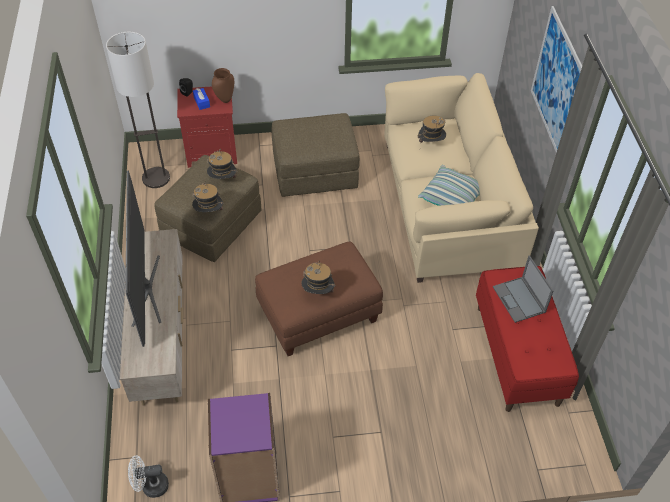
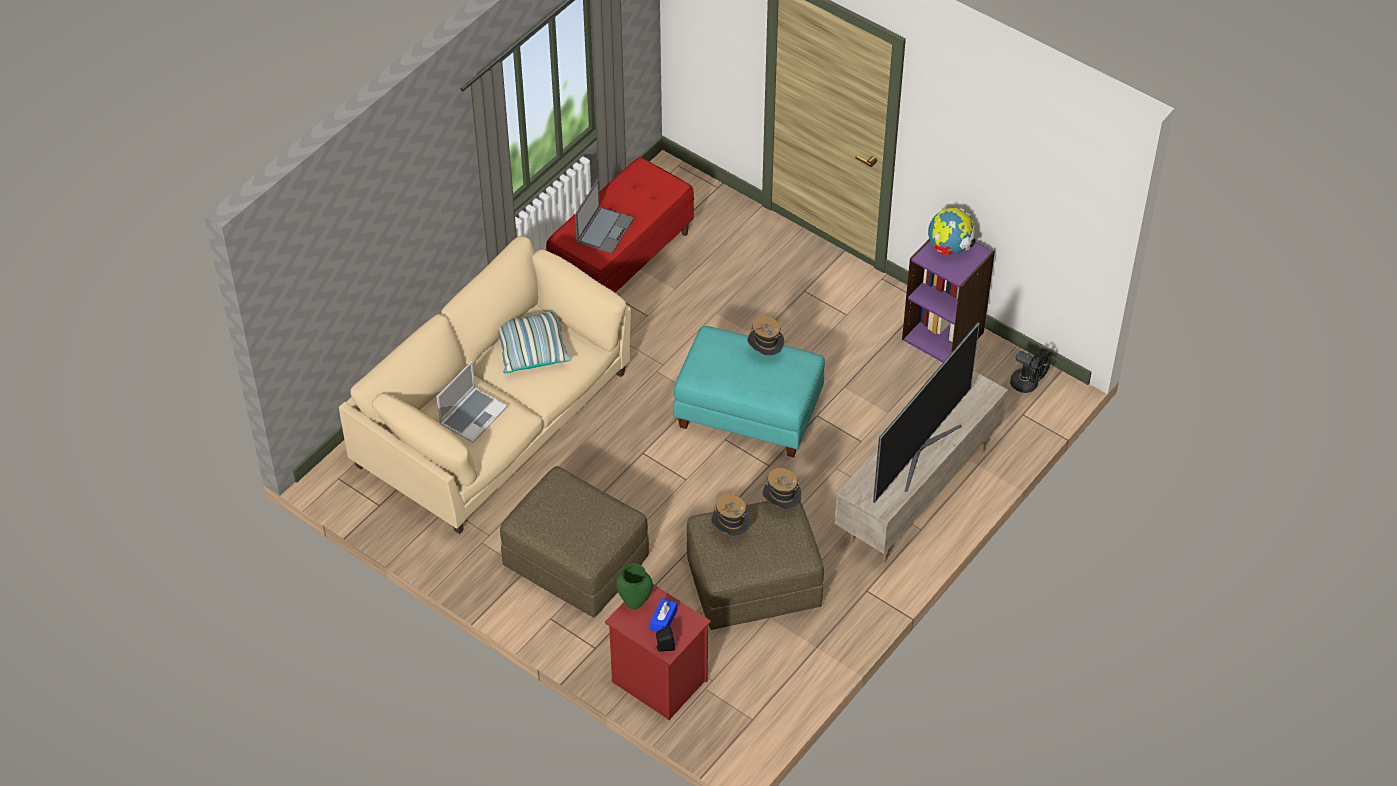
camera: 135 degrees left, 0 degrees up
floor lamp [106,31,170,188] -> none
white fan [128,455,169,498] -> black fan [1010,349,1051,393]
brown vase [212,68,234,103] -> green vase [616,563,653,610]
brown ottoman [255,241,383,356] -> turquoise ottoman [673,326,825,457]
hat [417,115,446,146] -> laptop [437,361,507,443]
picture [531,6,582,153] -> none
none -> globe [928,208,975,255]

